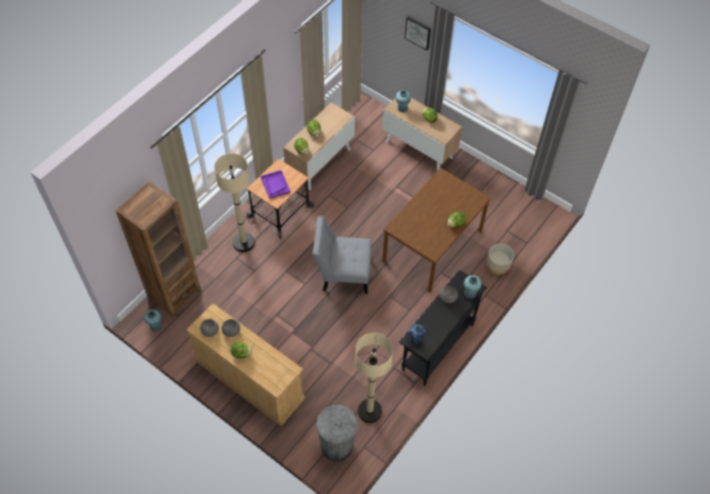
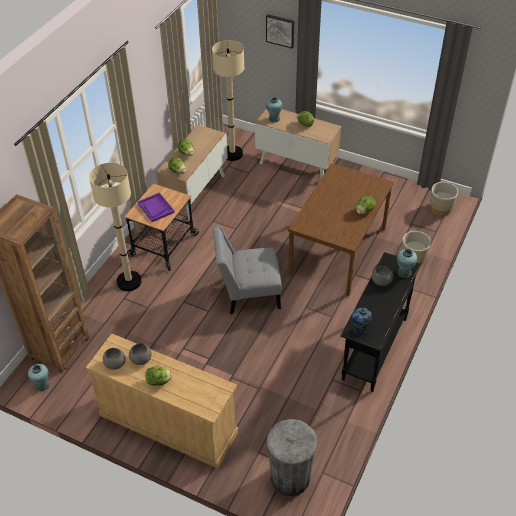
camera: 10 degrees left, 10 degrees down
beige floor lamp [355,333,393,423] -> beige floor lamp moved to [212,40,244,161]
none -> beige planter [430,182,458,216]

